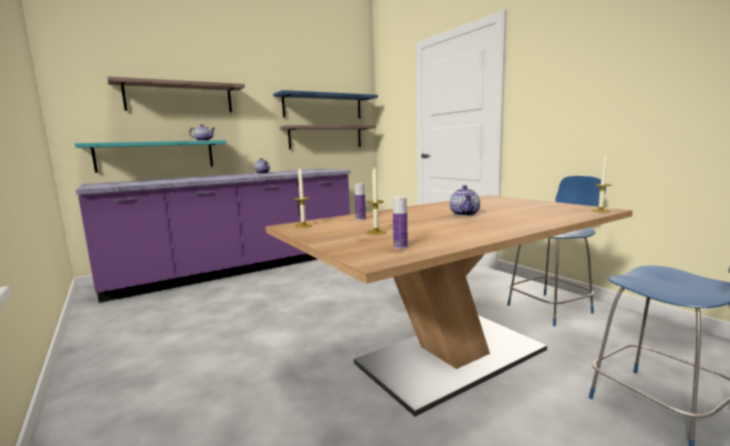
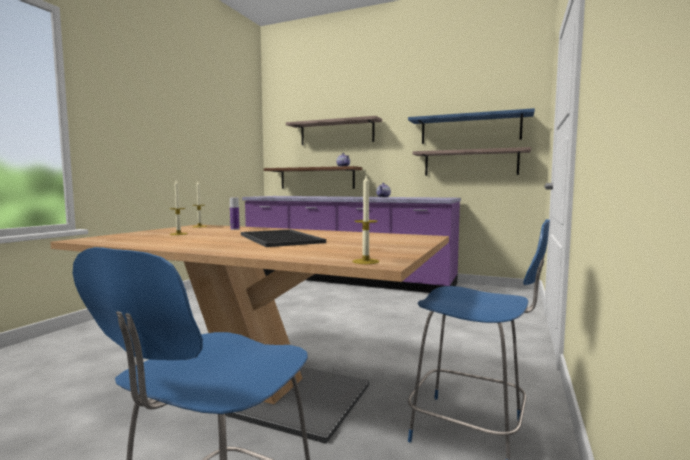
camera: 55 degrees right, 5 degrees down
turquoise shelf [74,140,226,173] -> brown shelf [264,166,362,189]
bottle [393,197,408,249] -> none
teapot [450,185,480,216] -> tray [241,230,326,247]

